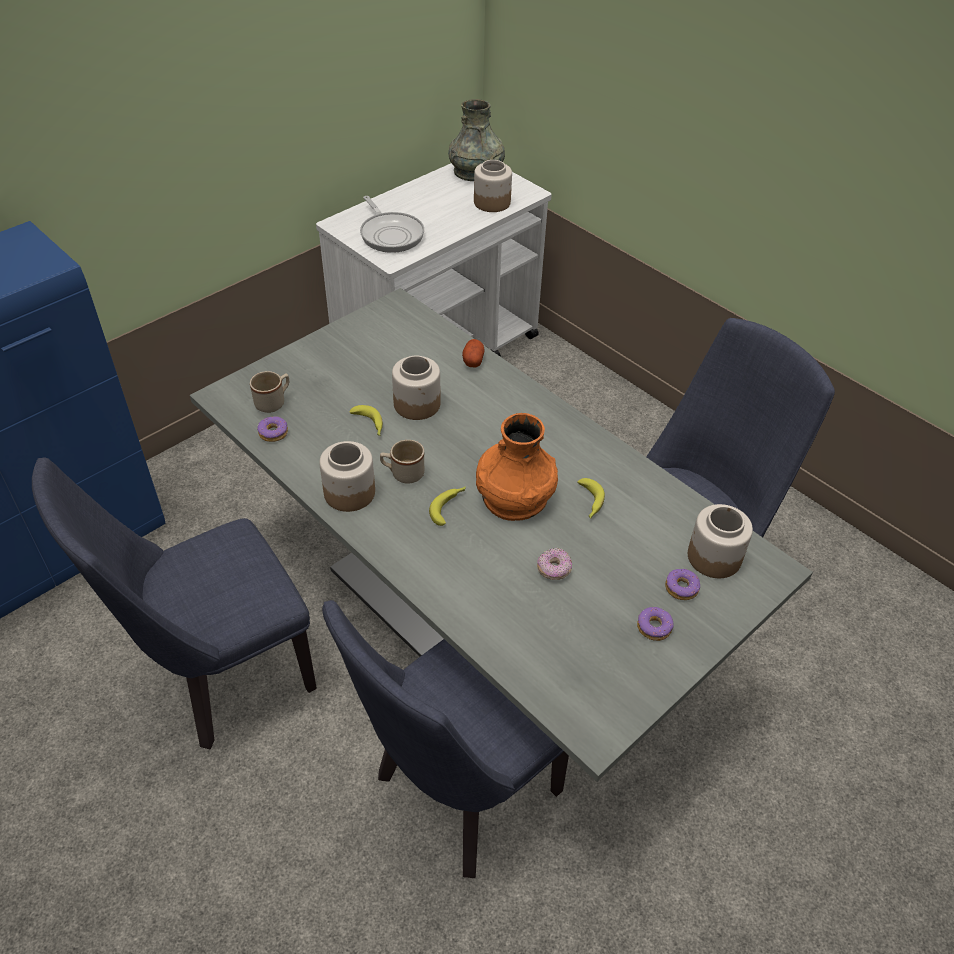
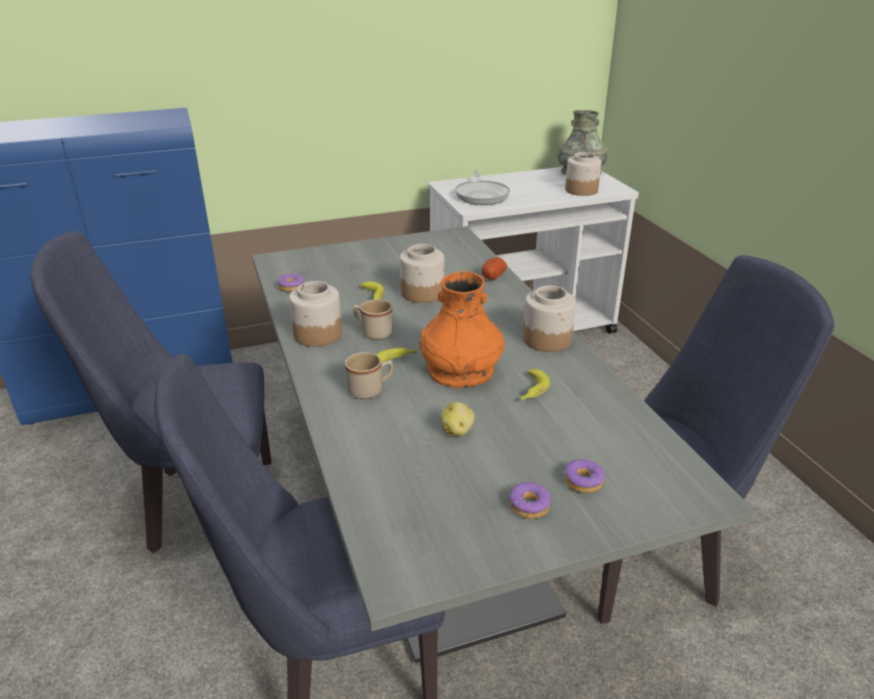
camera: 25 degrees right, 15 degrees down
beige mug [250,371,289,413] -> beige mug moved to [345,352,393,399]
donut [537,548,572,580] -> potato [440,402,475,436]
jar [688,504,753,578] -> jar moved to [523,285,576,352]

